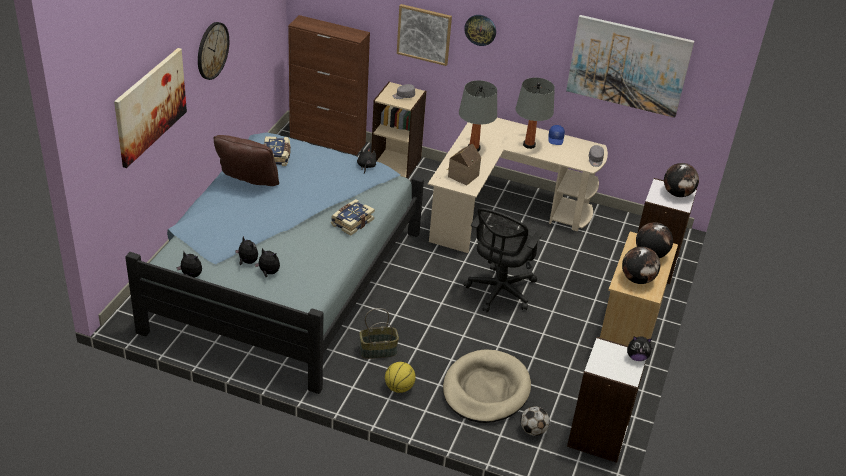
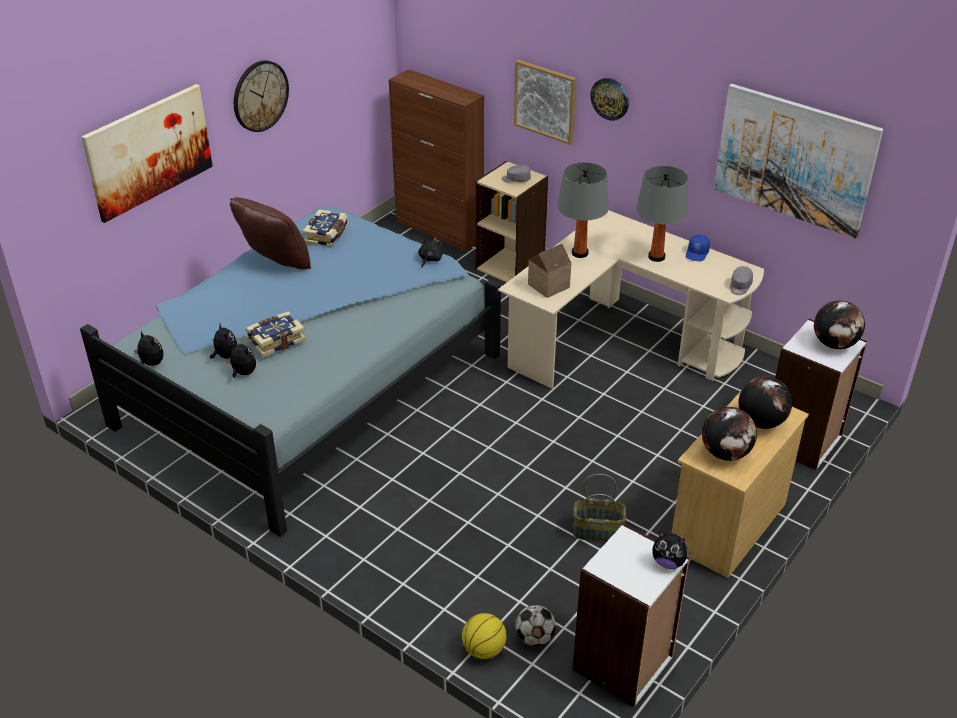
camera: 20 degrees right, 0 degrees up
book [331,199,375,236] -> book moved to [246,311,306,358]
basket [359,308,399,359] -> basket moved to [573,474,626,542]
basketball [385,362,416,393] -> basketball moved to [462,613,507,659]
beige dog bed [443,349,531,423] -> none
black office chair [463,208,543,312] -> none

